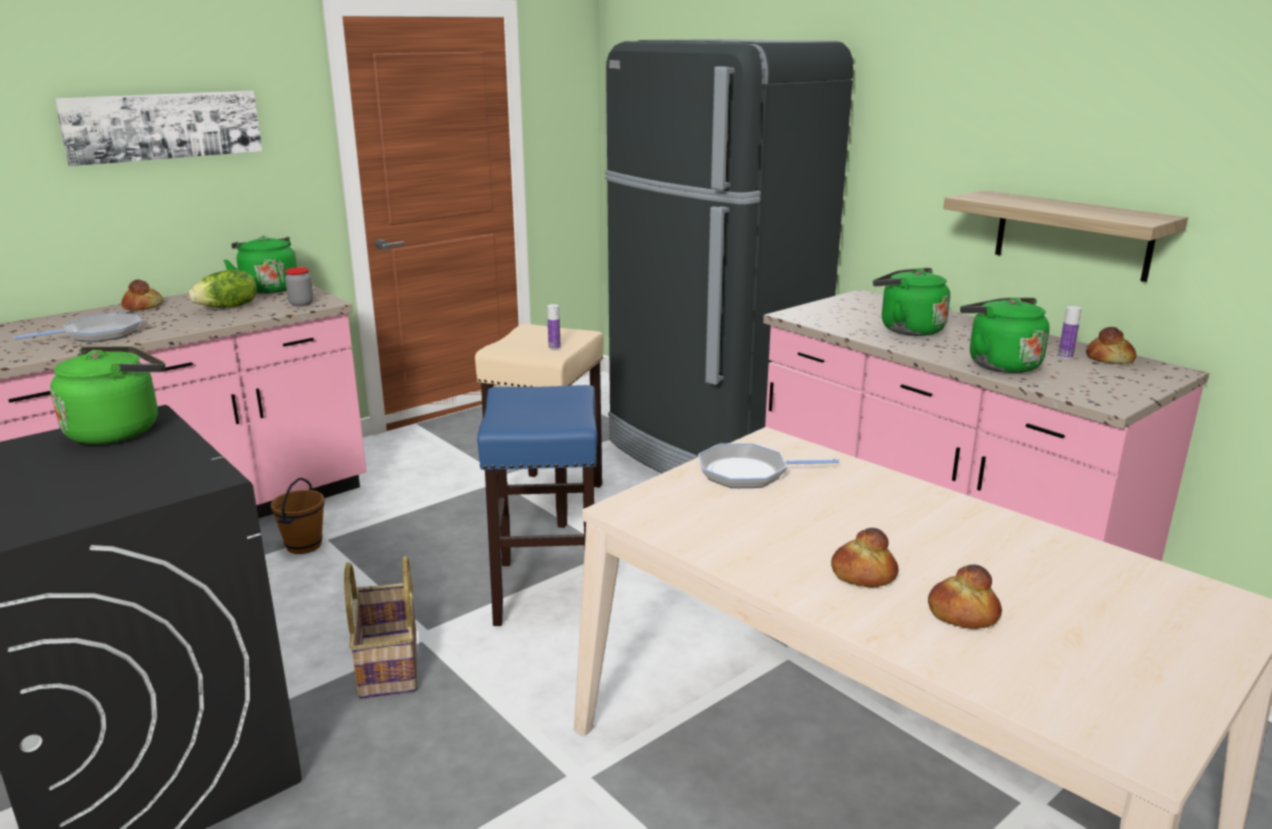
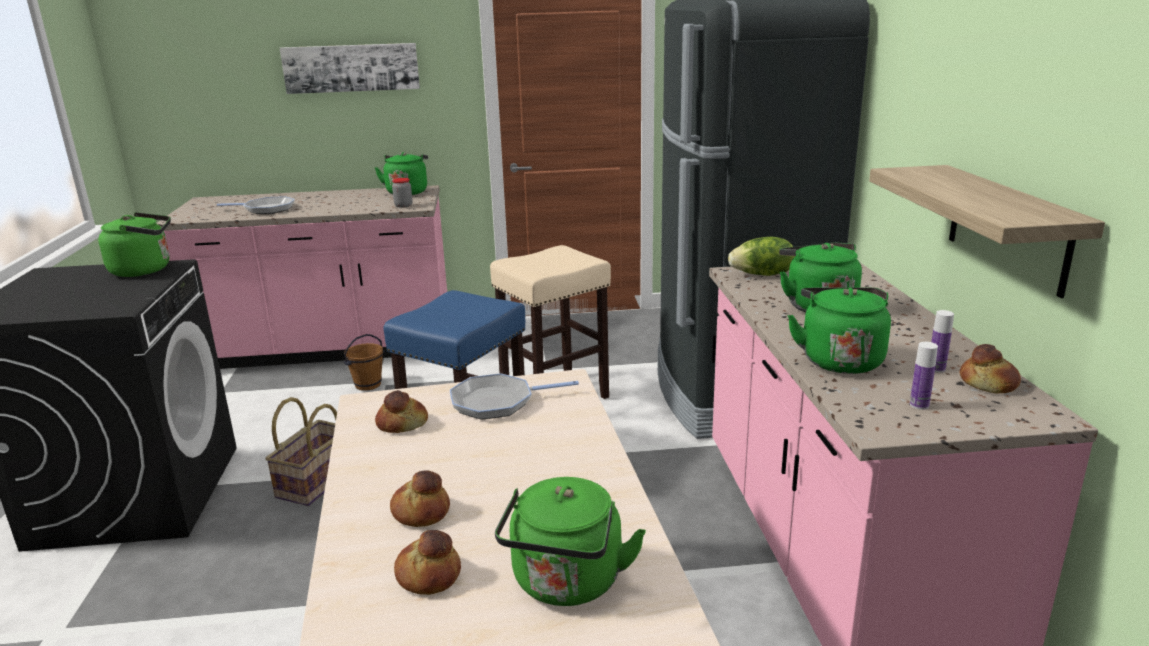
camera: 35 degrees right, 0 degrees up
bread [121,280,163,311] -> bread moved to [375,390,428,433]
lettuce [189,270,257,308] -> lettuce moved to [728,237,795,276]
bottle [547,304,561,349] -> bottle moved to [910,342,938,410]
frying pan [698,443,839,488] -> frying pan turned 45 degrees counterclockwise [450,373,579,420]
none -> green kettle [495,477,646,606]

